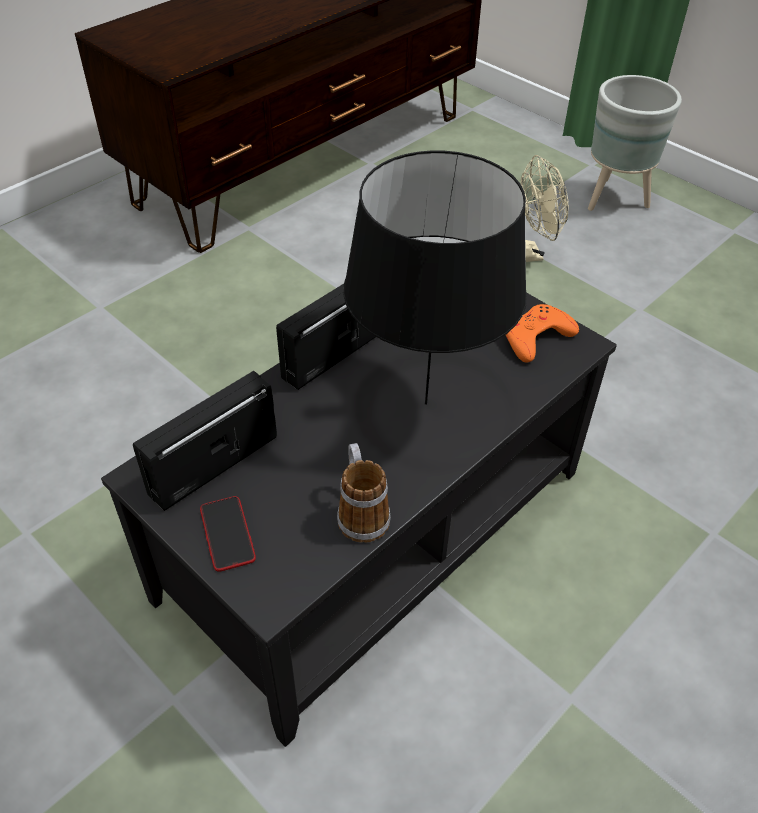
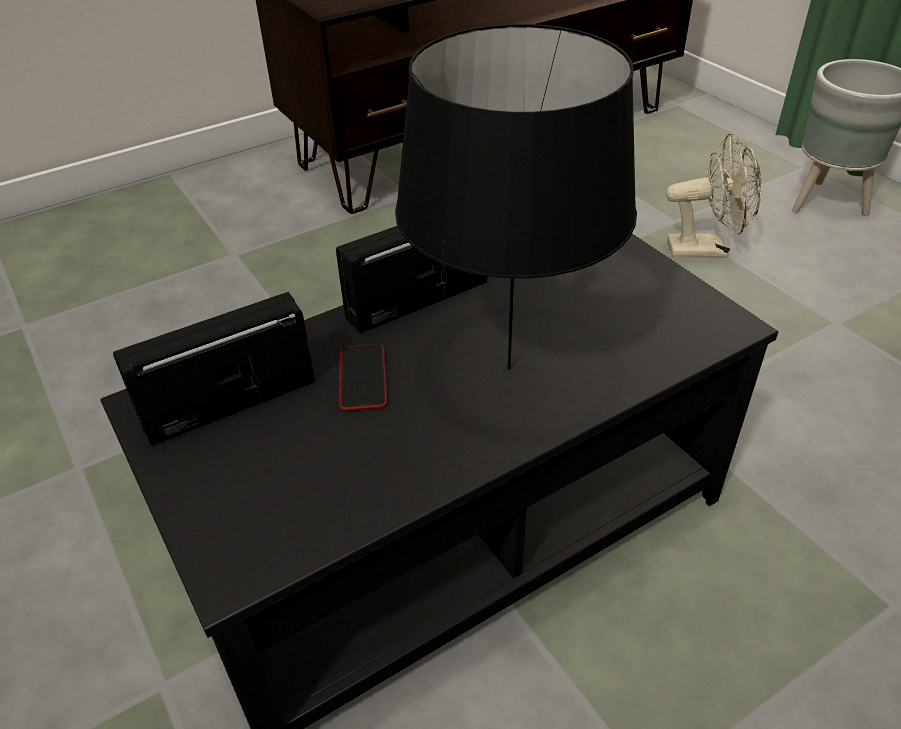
camera: 15 degrees right, 5 degrees down
phone [200,496,256,572] -> phone moved to [339,344,387,411]
mug [337,443,391,543] -> none
orange game controller [506,304,579,363] -> none

